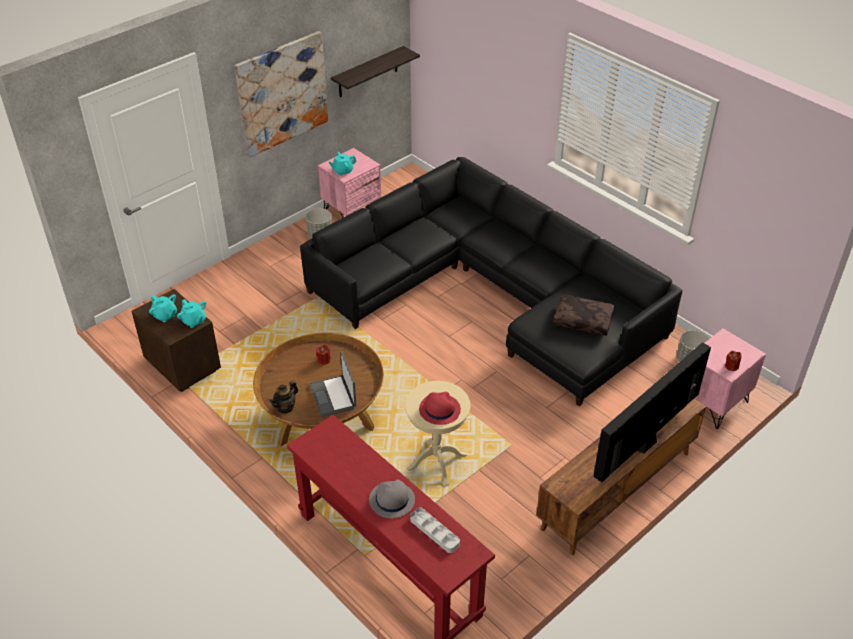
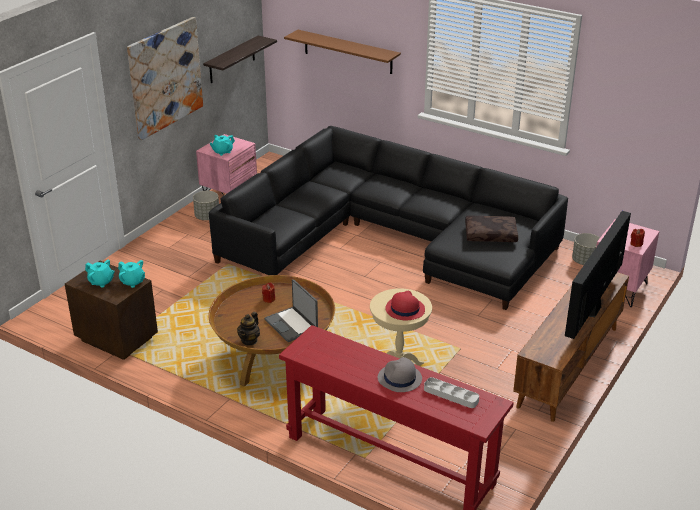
camera: 15 degrees left, 10 degrees down
none -> brown shelf [284,30,401,74]

